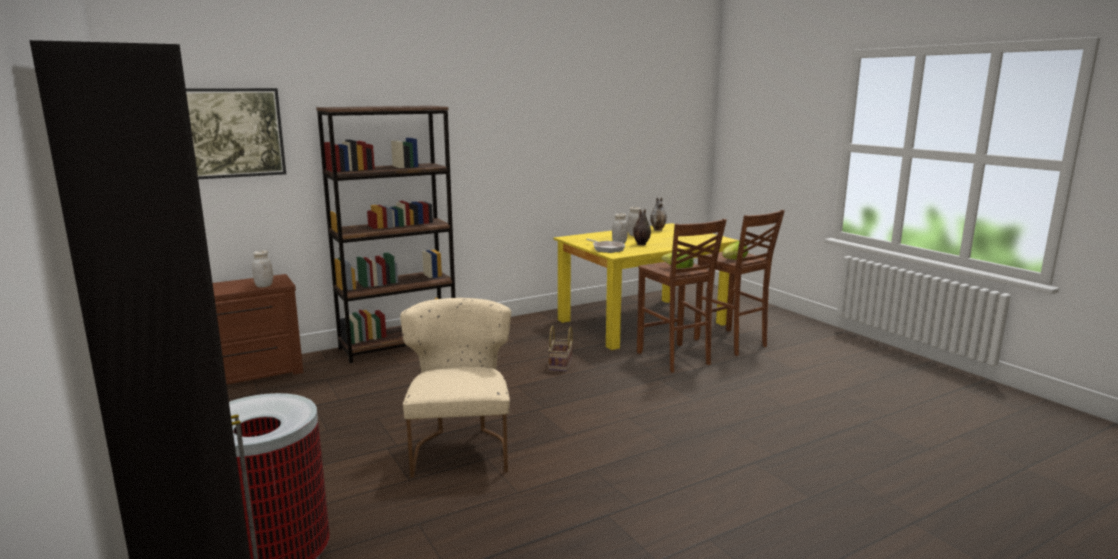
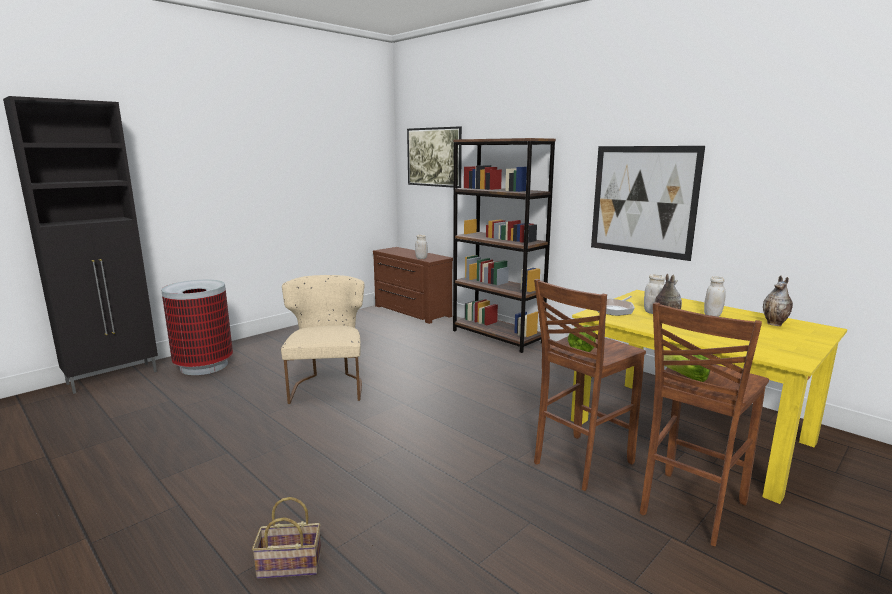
camera: 75 degrees right, 0 degrees up
beige chair [400,298,511,477] -> beige chair turned 75 degrees counterclockwise [281,275,365,404]
basket [548,326,573,371] -> basket moved to [252,497,321,579]
none -> picture [591,146,705,261]

